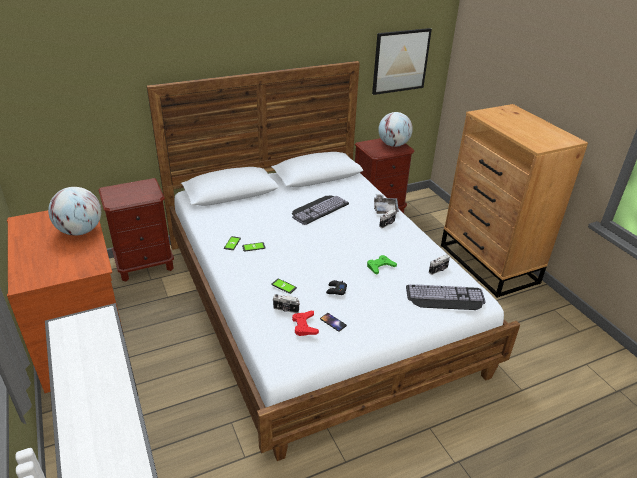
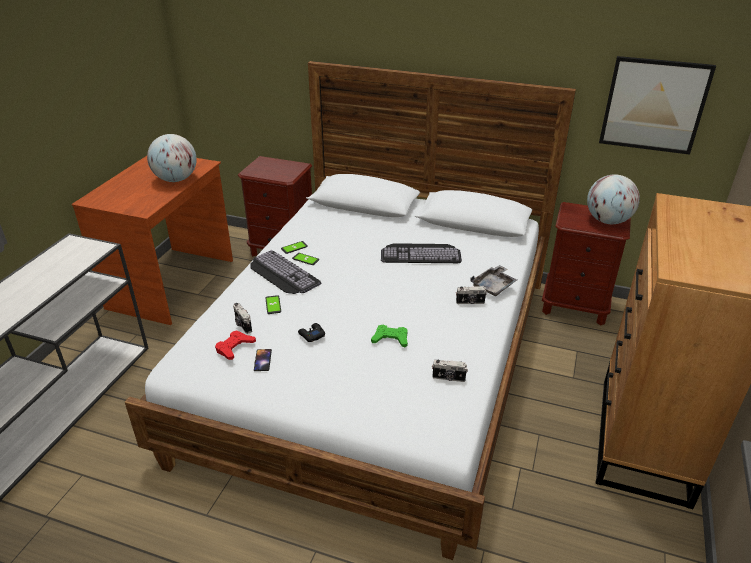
camera: 45 degrees right, 0 degrees up
keyboard [406,284,486,310] -> keyboard moved to [250,250,322,294]

